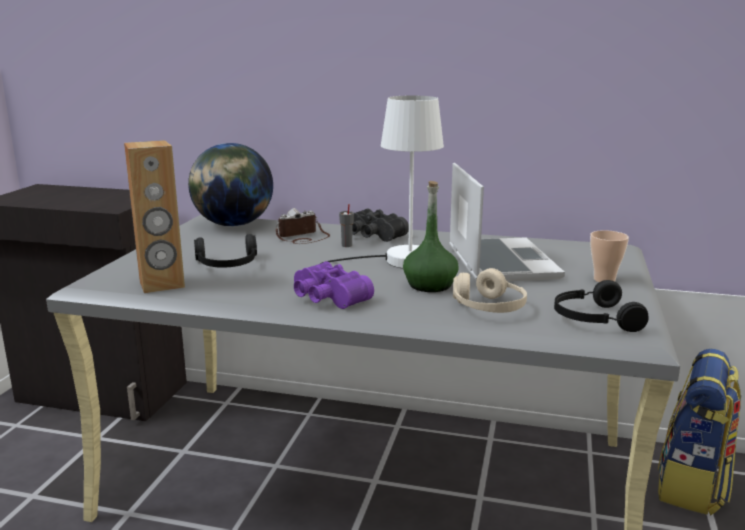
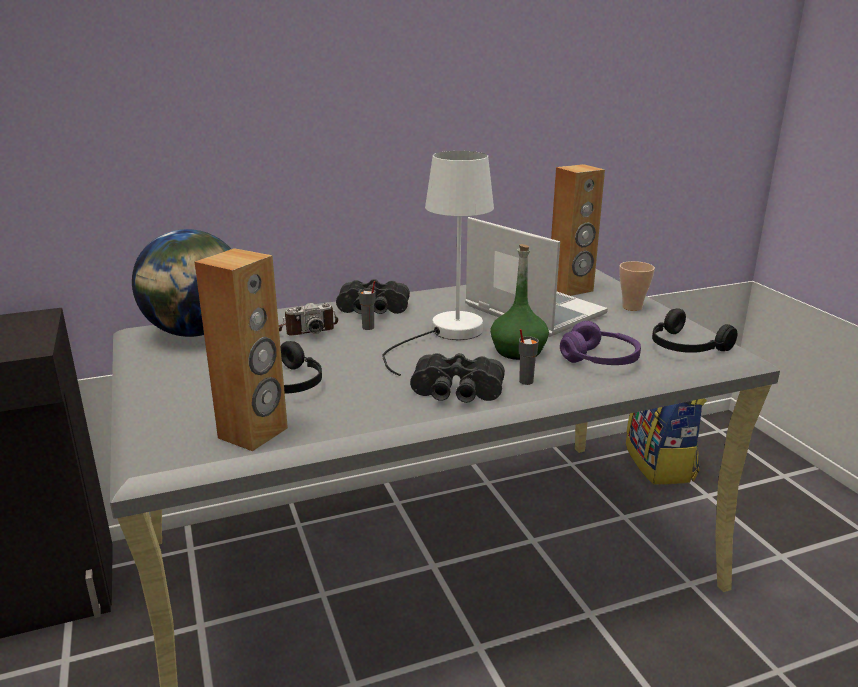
camera: 35 degrees left, 5 degrees up
camera [275,208,330,244] -> camera turned 135 degrees counterclockwise [279,303,338,336]
purple binoculars [294,261,374,309] -> black binoculars [410,353,505,403]
beige headphones [453,268,527,313] -> purple headphones [560,321,641,365]
none -> grey cup [519,329,539,385]
none -> brown speaker [551,164,605,296]

